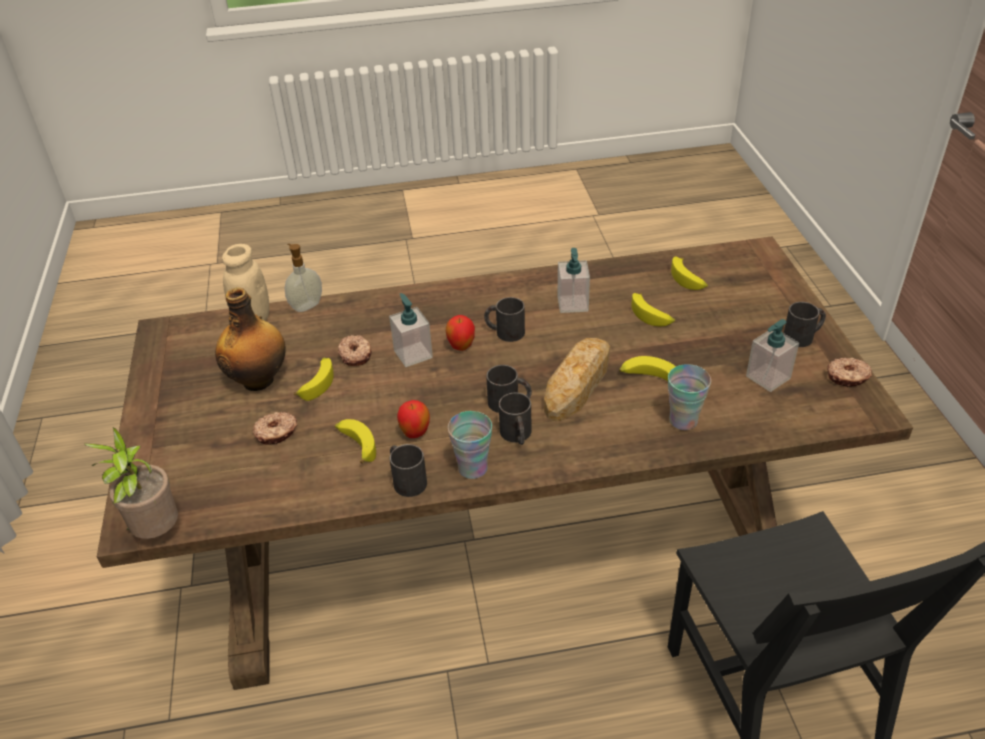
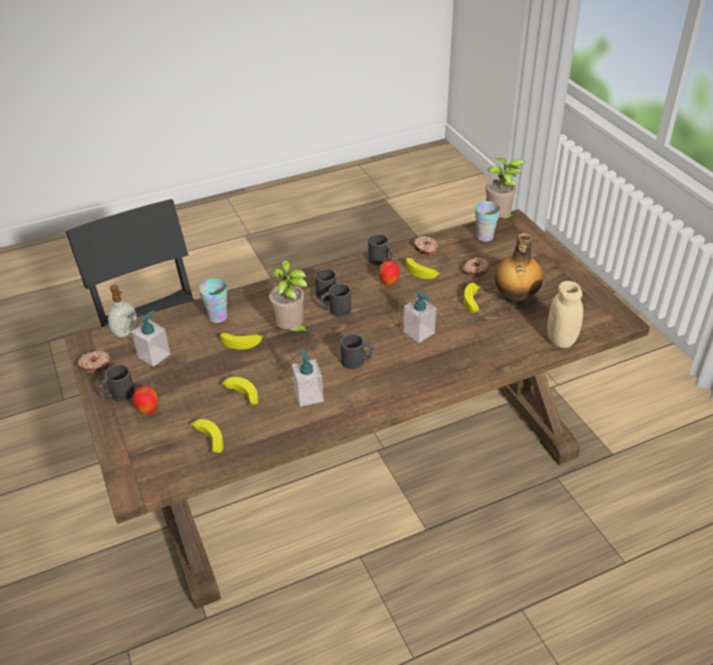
camera: 165 degrees right, 0 degrees up
soap dispenser [285,244,322,312] -> soap dispenser moved to [108,285,137,338]
donut [338,335,372,366] -> donut moved to [414,236,438,255]
apple [446,315,475,351] -> apple moved to [133,386,158,415]
cup [448,411,492,479] -> cup moved to [475,201,501,242]
bread [544,338,610,422] -> potted plant [269,260,309,335]

